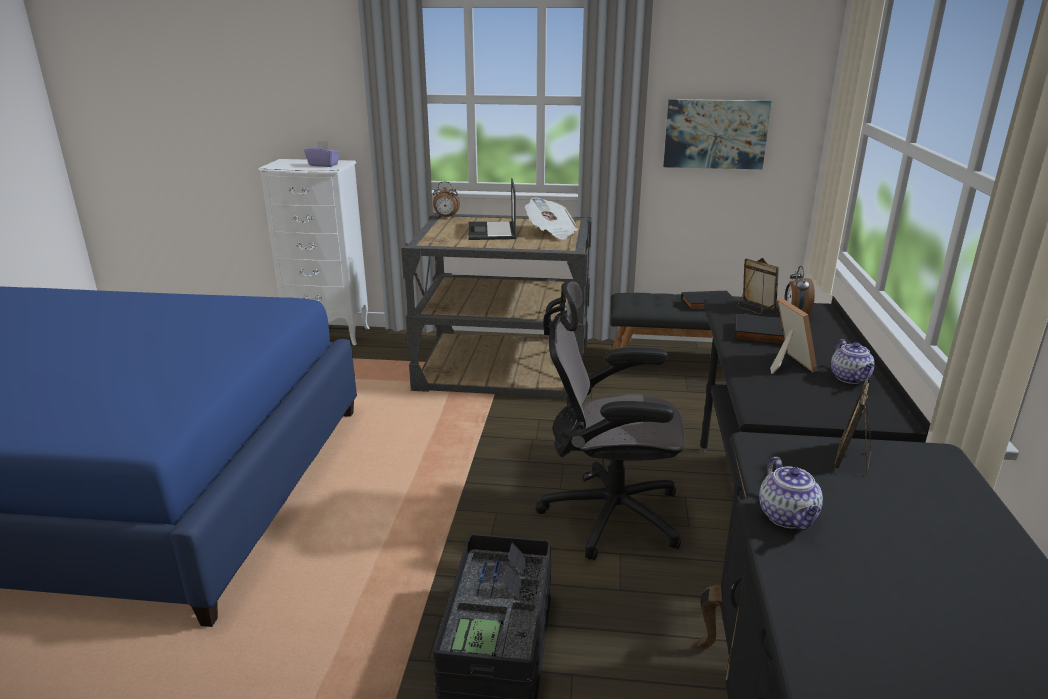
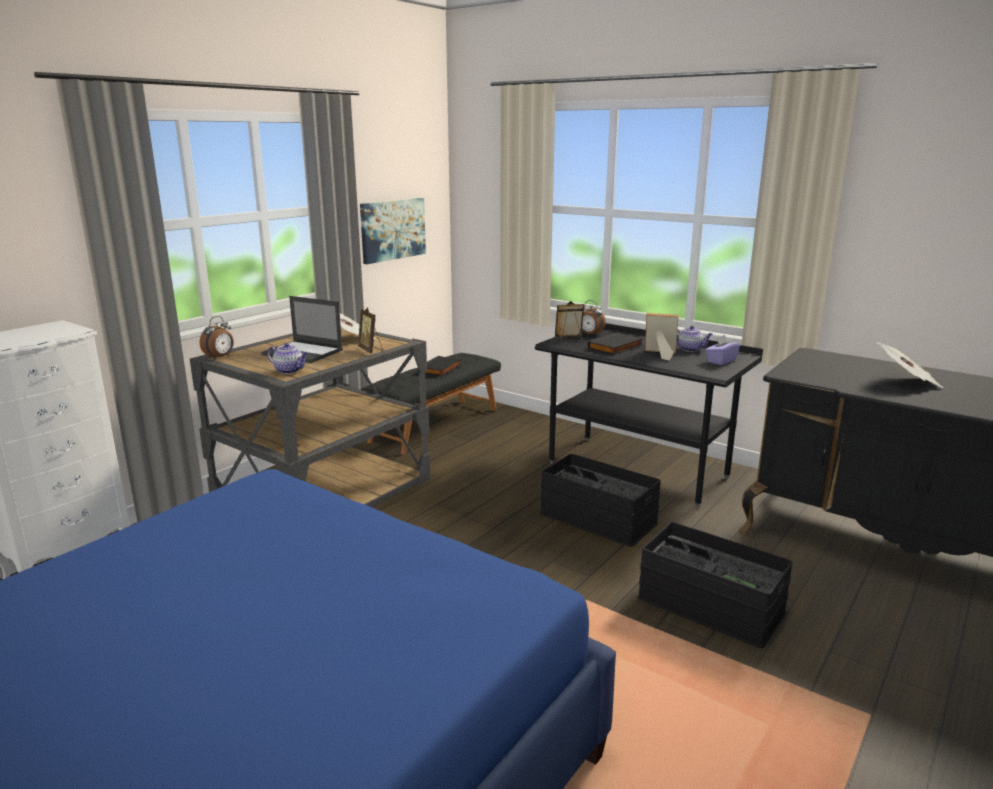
camera: 60 degrees left, 5 degrees down
purple tissue box [304,141,340,167] -> purple tissue box moved to [705,335,740,365]
office chair [536,281,686,560] -> black storage box [540,454,661,547]
teapot [759,457,823,530] -> teapot moved to [267,343,308,374]
picture frame [834,378,872,474] -> picture frame moved to [358,307,383,353]
none -> newspaper [876,342,943,388]

